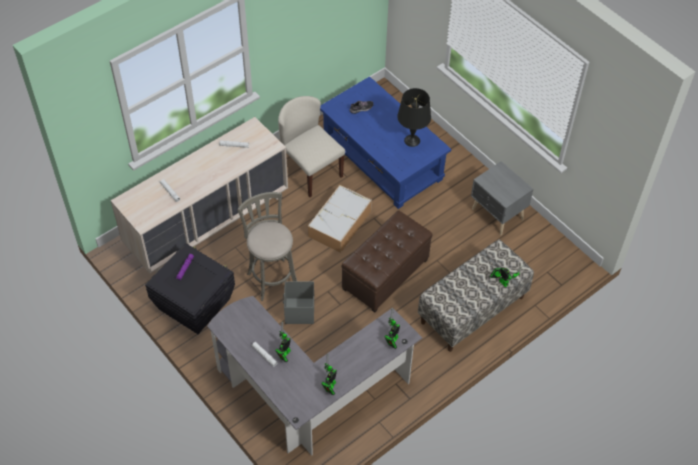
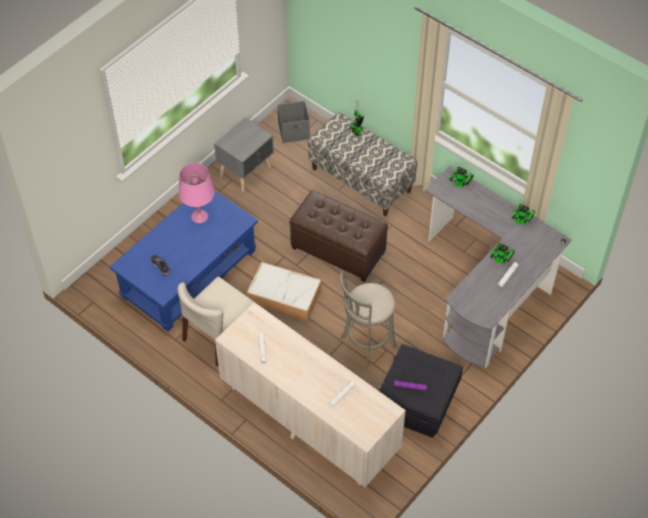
camera: 100 degrees left, 0 degrees up
grey storage box [283,281,314,324] -> grey storage box moved to [277,101,310,143]
black table lamp [397,88,431,147] -> pink table lamp [179,163,215,223]

